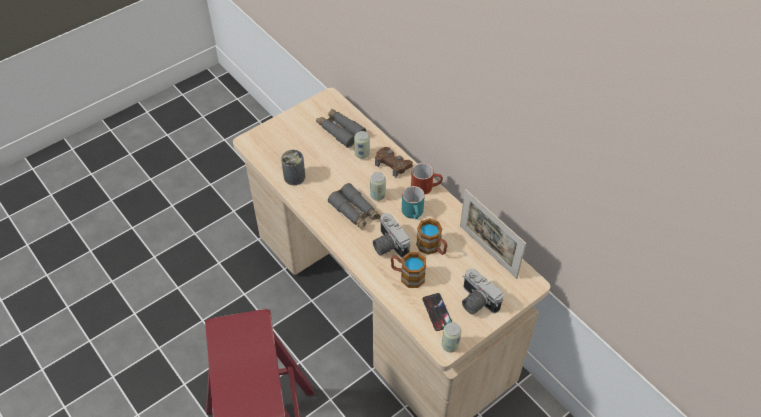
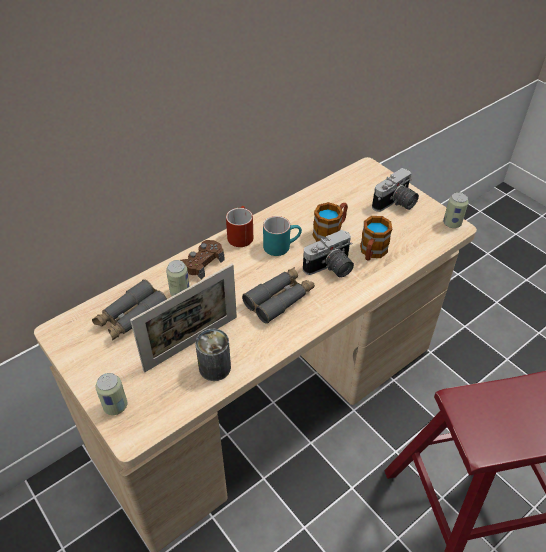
camera: 90 degrees left, 5 degrees down
can [370,172,386,201] -> can moved to [95,373,128,415]
phone [422,293,452,331] -> none
picture frame [460,189,526,279] -> picture frame moved to [130,264,237,372]

